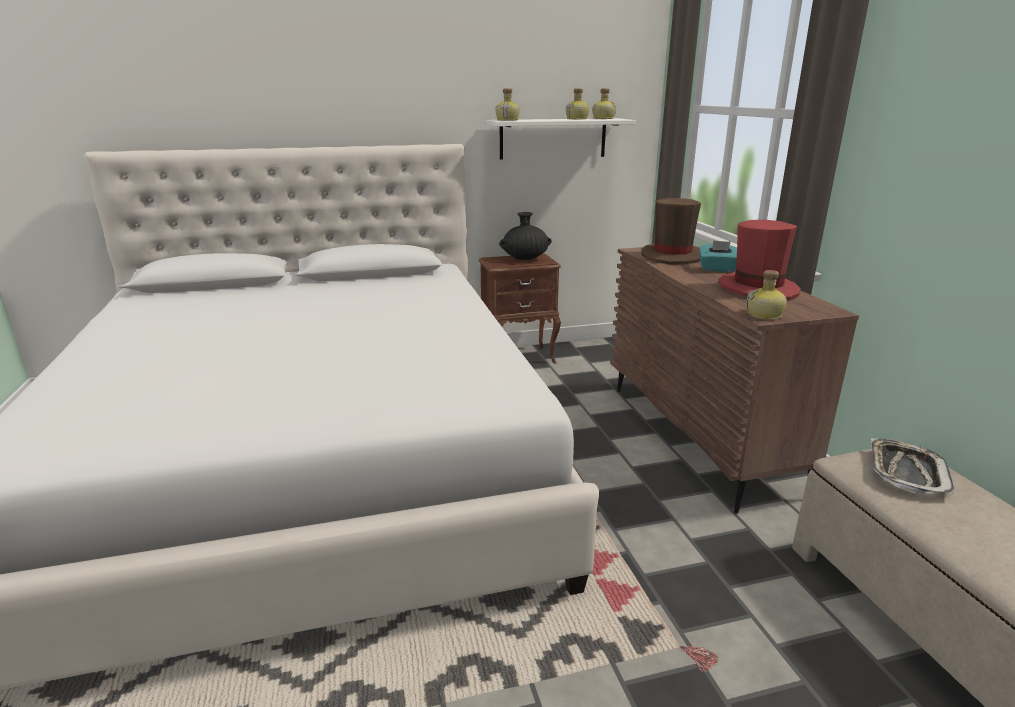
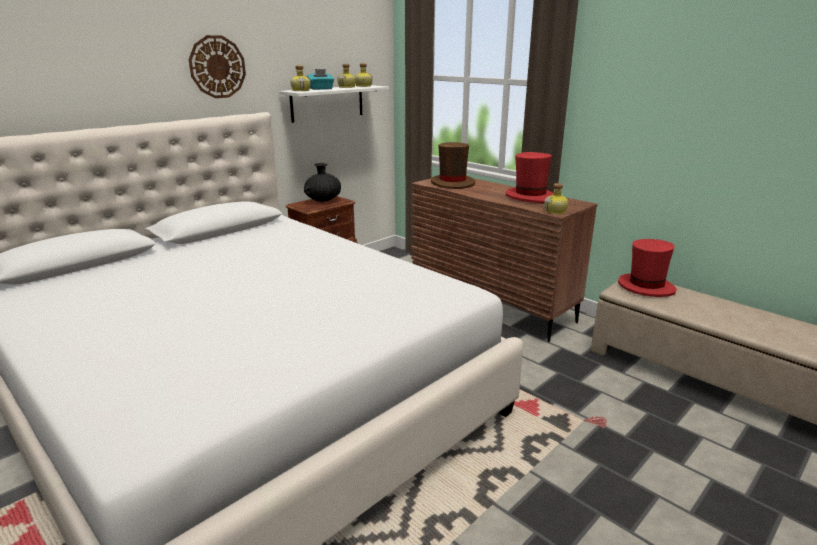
camera: 30 degrees left, 0 degrees up
turquoise tissue box [699,240,737,272] -> turquoise tissue box moved to [307,69,334,90]
tray [871,438,955,495] -> red hat [618,239,677,297]
none -> wall clock [189,35,246,98]

